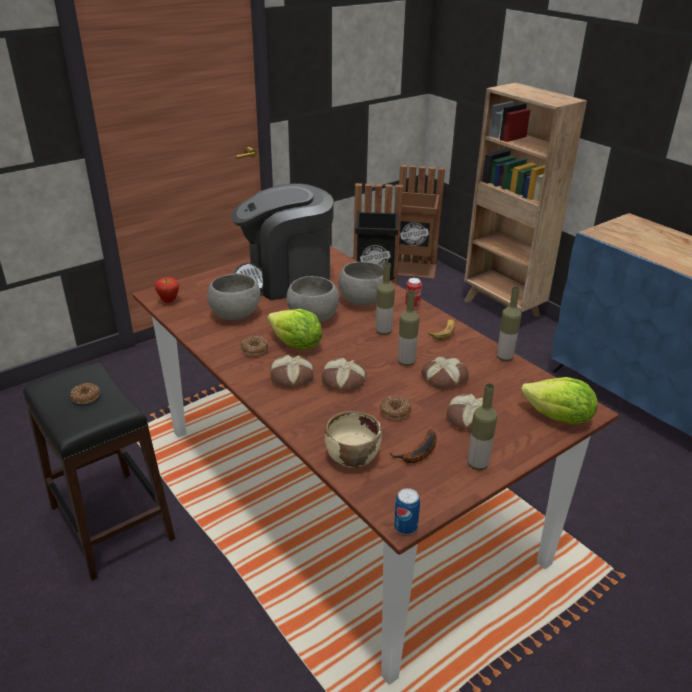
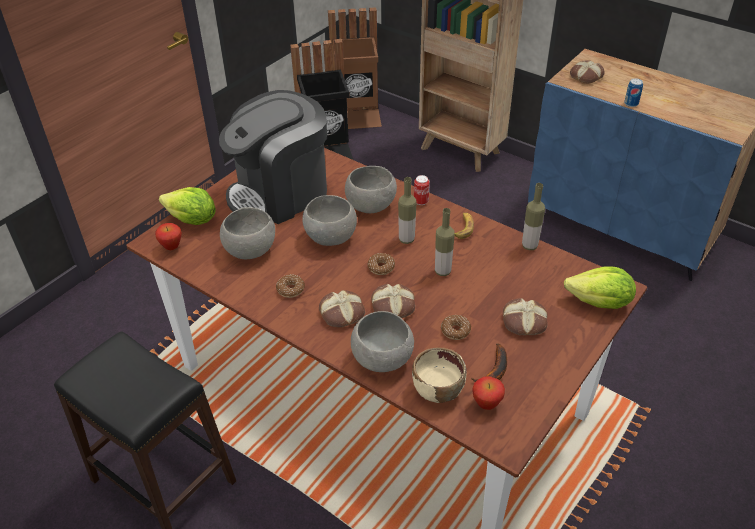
camera: 15 degrees left, 10 degrees up
donut [70,383,100,404] -> donut moved to [368,253,395,275]
lettuce [268,309,322,350] -> lettuce moved to [159,187,216,225]
can [394,488,420,535] -> can moved to [624,78,643,107]
bread [421,356,469,389] -> bread moved to [570,61,605,84]
bottle [468,383,497,470] -> none
none -> grey bowl [351,311,414,372]
none -> apple [472,377,505,410]

